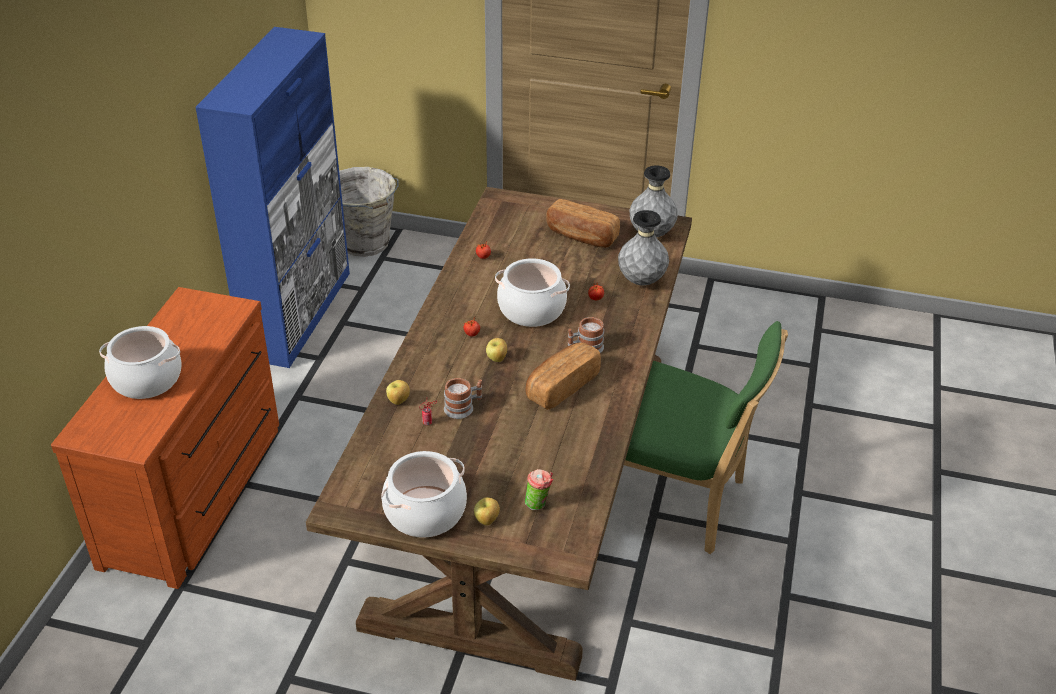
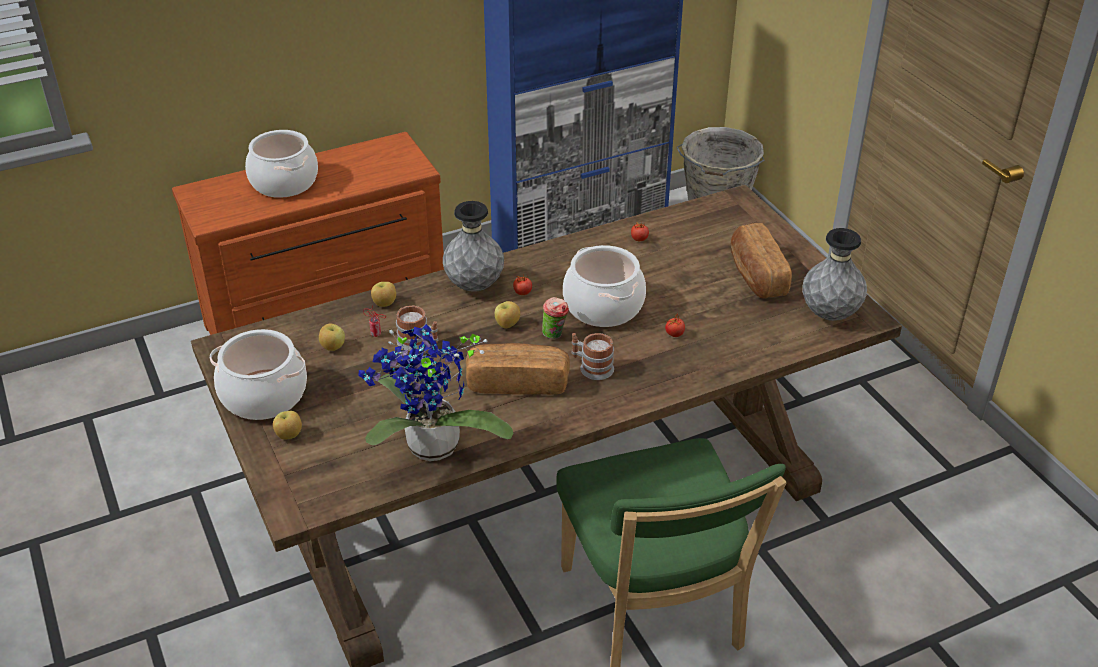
camera: 50 degrees right, 0 degrees up
cup [525,469,553,510] -> cup moved to [542,297,569,339]
grey vase [618,210,669,285] -> grey vase moved to [443,201,504,292]
none -> apple [319,324,345,351]
none -> potted plant [358,324,514,461]

